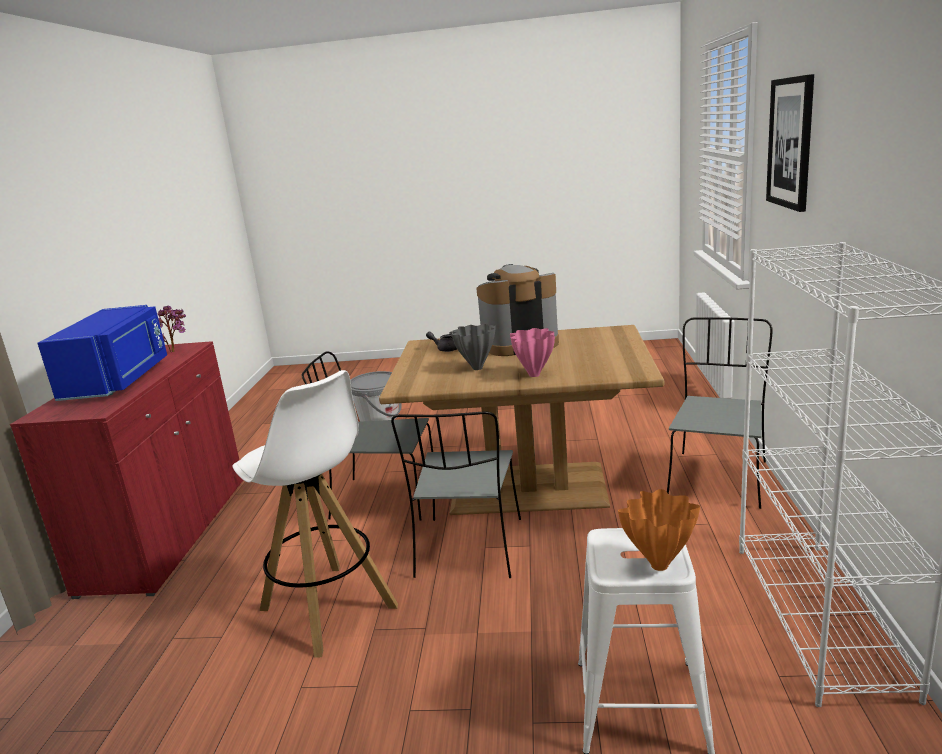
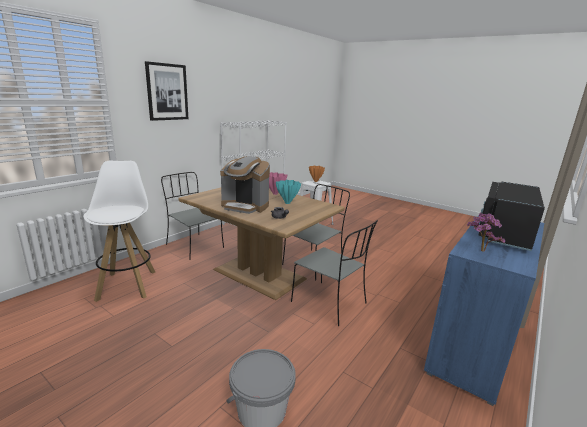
camera: 150 degrees left, 0 degrees up
red cabinet [10,341,243,599] -> blue cabinet [424,215,544,406]
blue microwave [37,305,167,401] -> black microwave [478,182,545,251]
white stool [232,370,398,658] -> white stool moved to [83,161,155,302]
grey vase [452,324,496,370] -> turquoise vase [276,180,301,204]
grey chair [667,317,773,509] -> grey chair turned 75 degrees clockwise [161,172,224,260]

